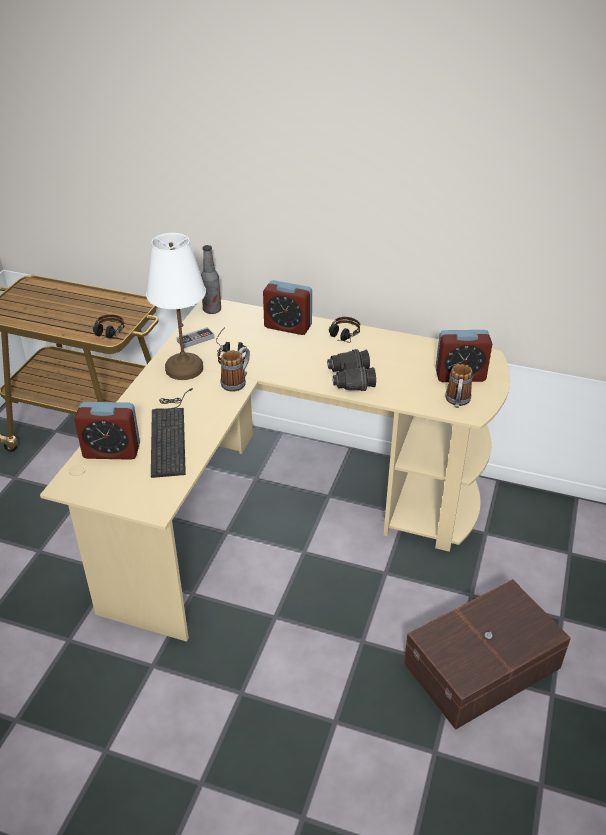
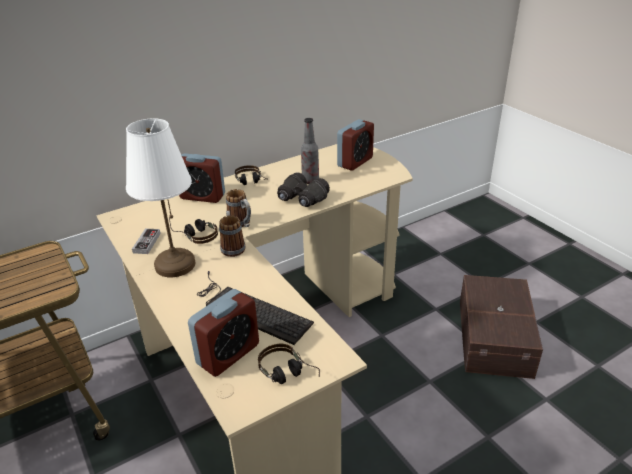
camera: 50 degrees left, 5 degrees down
headphones [93,314,124,339] -> headphones moved to [258,344,320,384]
bottle [201,245,221,314] -> bottle moved to [301,118,319,184]
alarm clock [263,280,312,335] -> alarm clock turned 45 degrees clockwise [179,153,225,203]
mug [445,364,473,408] -> mug moved to [226,189,251,227]

